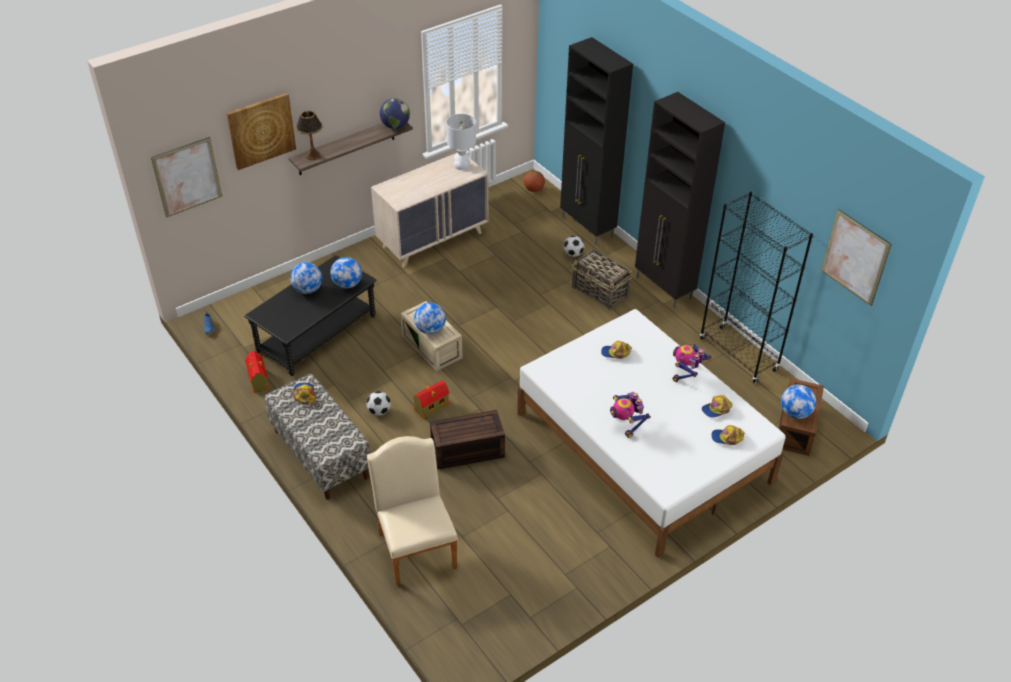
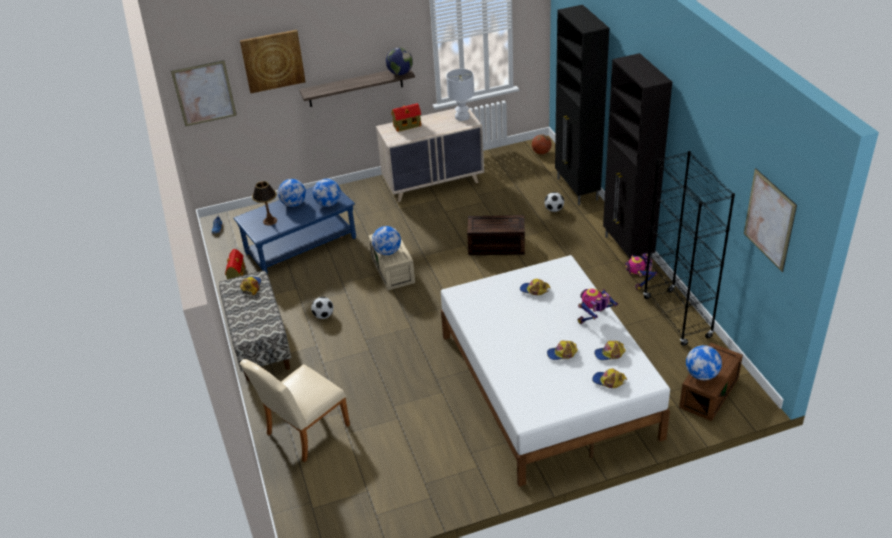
camera: 20 degrees right, 5 degrees down
black coffee table [244,255,377,376] -> blue coffee table [233,186,356,275]
table lamp [296,111,323,160] -> table lamp moved to [252,181,277,225]
beige chair [367,436,458,586] -> beige chair turned 135 degrees counterclockwise [240,359,350,462]
toy house [413,380,449,419] -> toy house moved to [392,103,421,132]
brown storage box [430,410,505,470] -> brown storage box moved to [467,215,525,255]
basket [572,249,632,310] -> none
toy robot [610,392,651,438] -> toy robot moved to [625,253,658,290]
none -> cap [547,341,578,360]

